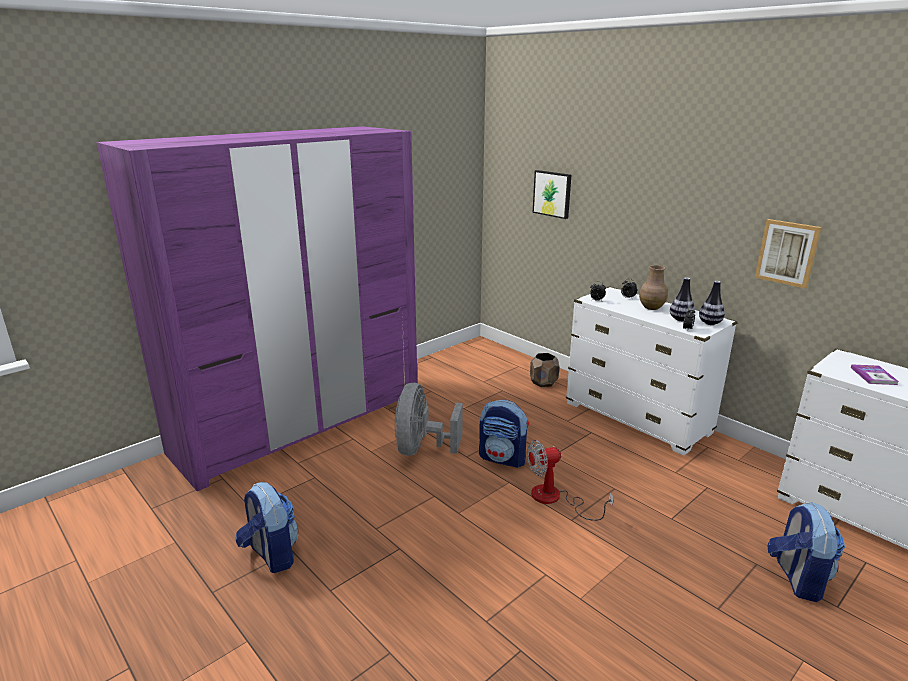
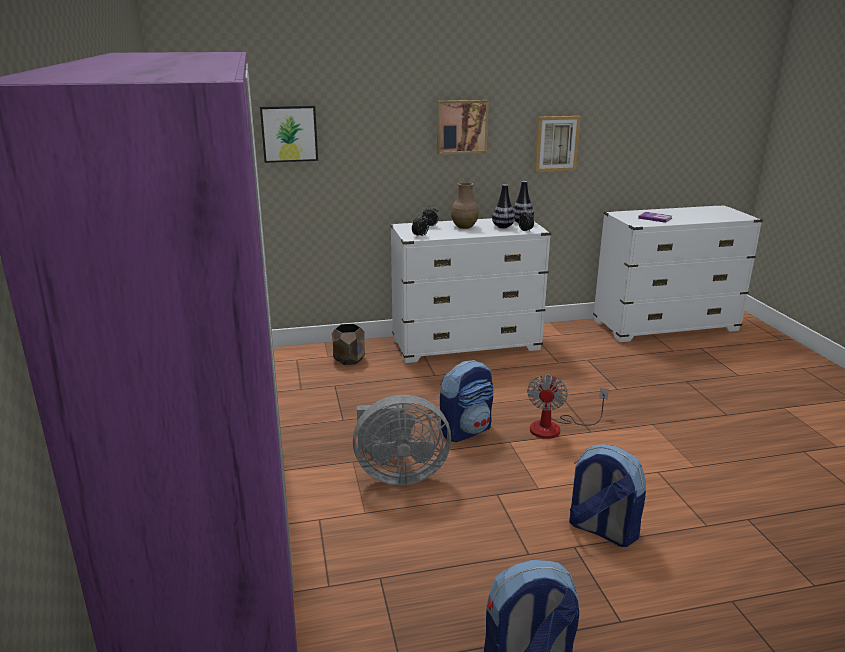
camera: 60 degrees left, 0 degrees up
grey fan [394,383,463,456] -> grey fan turned 45 degrees counterclockwise [353,395,451,485]
backpack [767,502,845,602] -> backpack moved to [569,444,646,547]
none -> picture [437,100,489,155]

